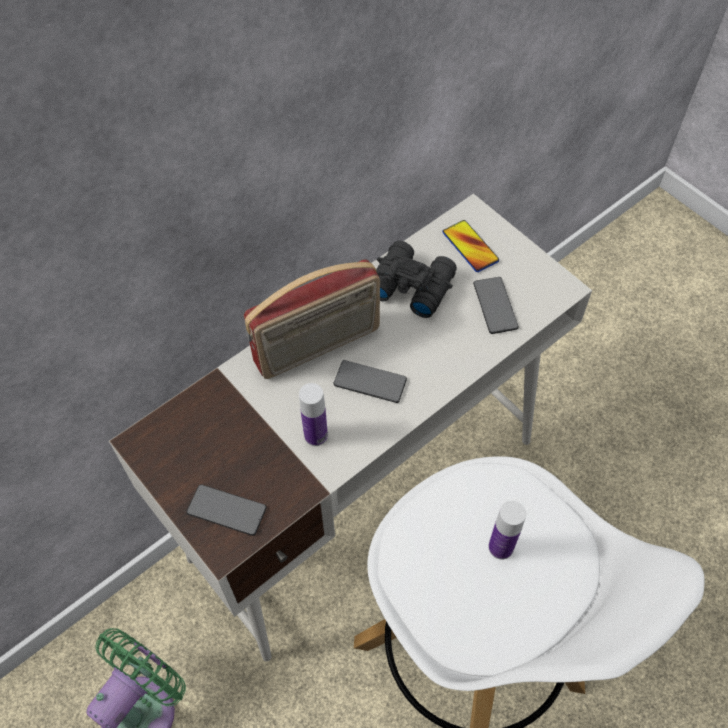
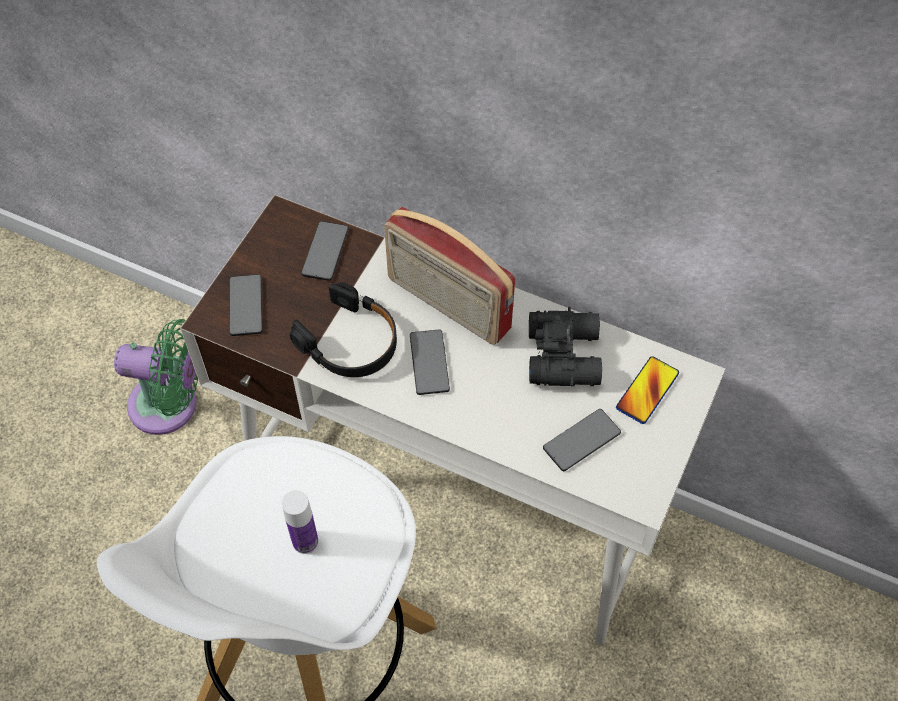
camera: 65 degrees right, 0 degrees up
bottle [299,383,328,446] -> black headphones [290,282,397,377]
none -> phone [301,221,349,281]

